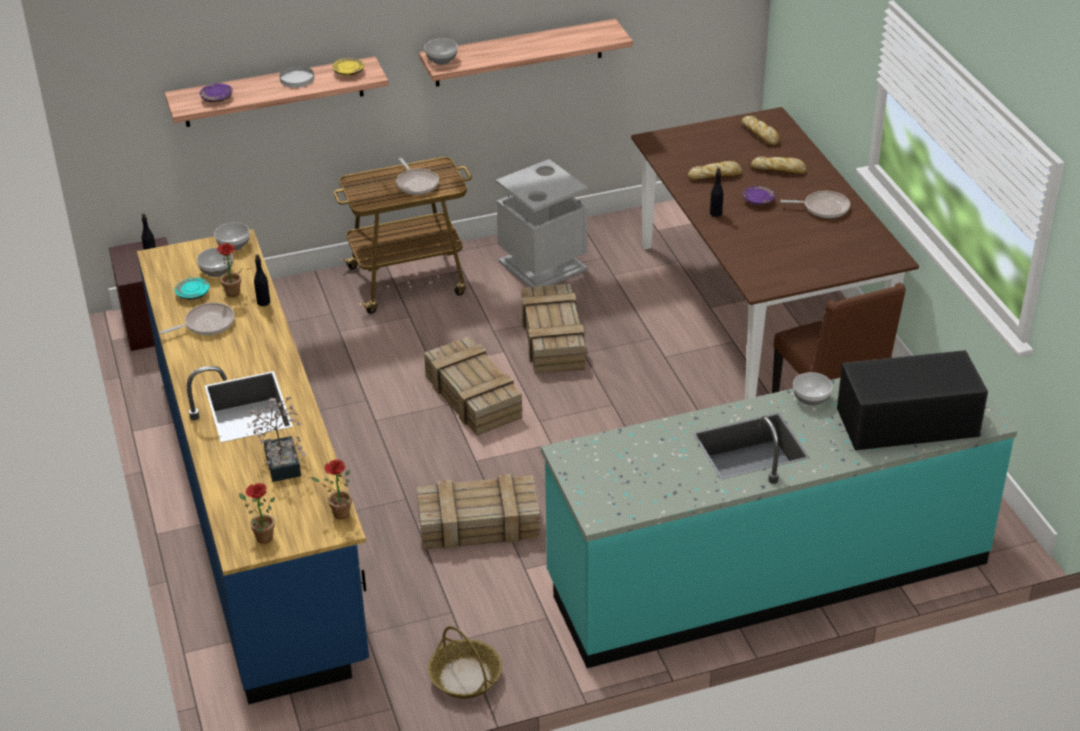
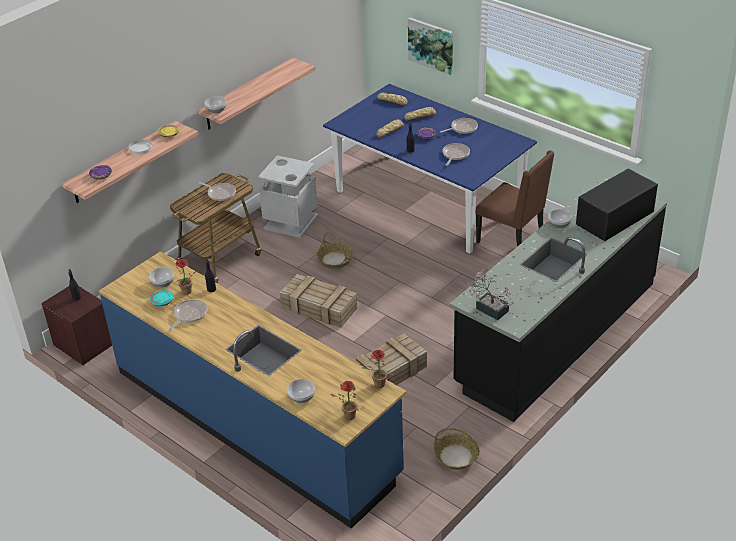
camera: 30 degrees left, 0 degrees up
bowl [214,222,250,251] -> bowl moved to [287,379,315,403]
potted plant [247,397,305,482] -> potted plant moved to [468,268,515,320]
crate [522,284,585,374] -> basket [316,232,354,269]
turquoise counter [541,378,1017,668] -> black counter [450,176,667,422]
brown dining table [631,107,919,399] -> blue dining table [323,84,537,254]
none -> picture [408,17,453,75]
none -> frying pan [442,143,470,166]

